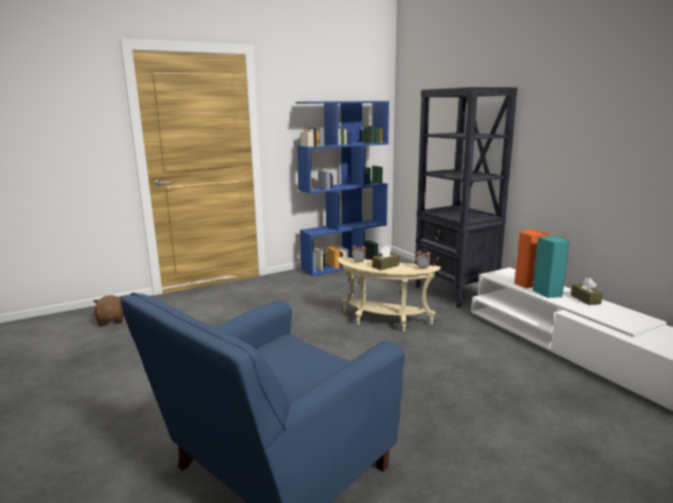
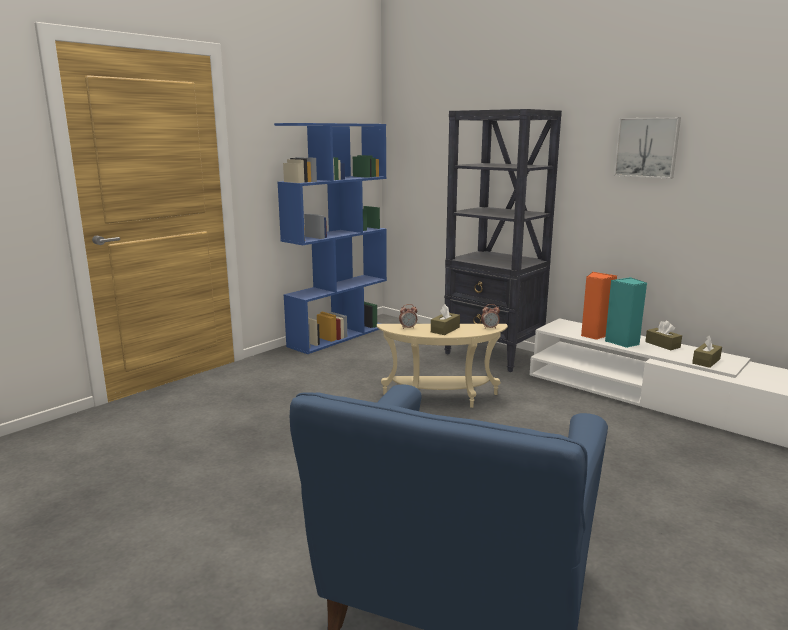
camera: 20 degrees left, 0 degrees up
brown plush toy [93,295,124,326] -> none
none -> picture [614,117,681,179]
none -> brown tissue box [692,336,722,368]

